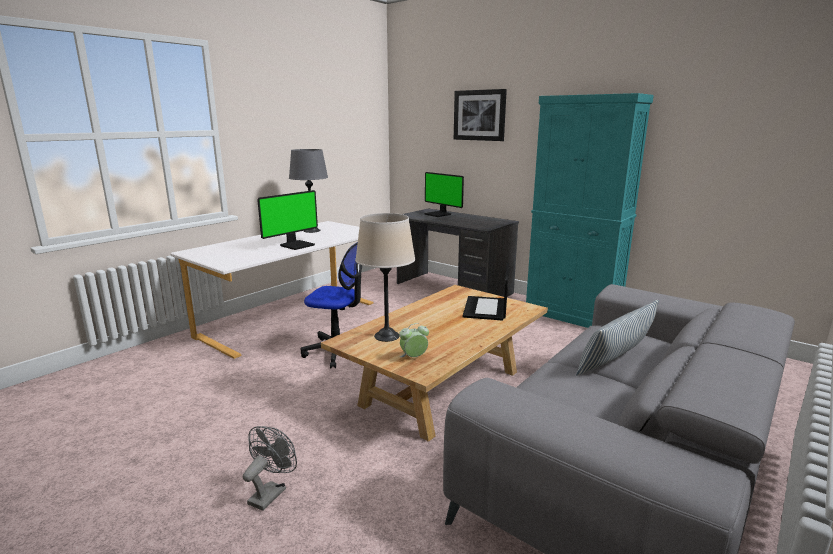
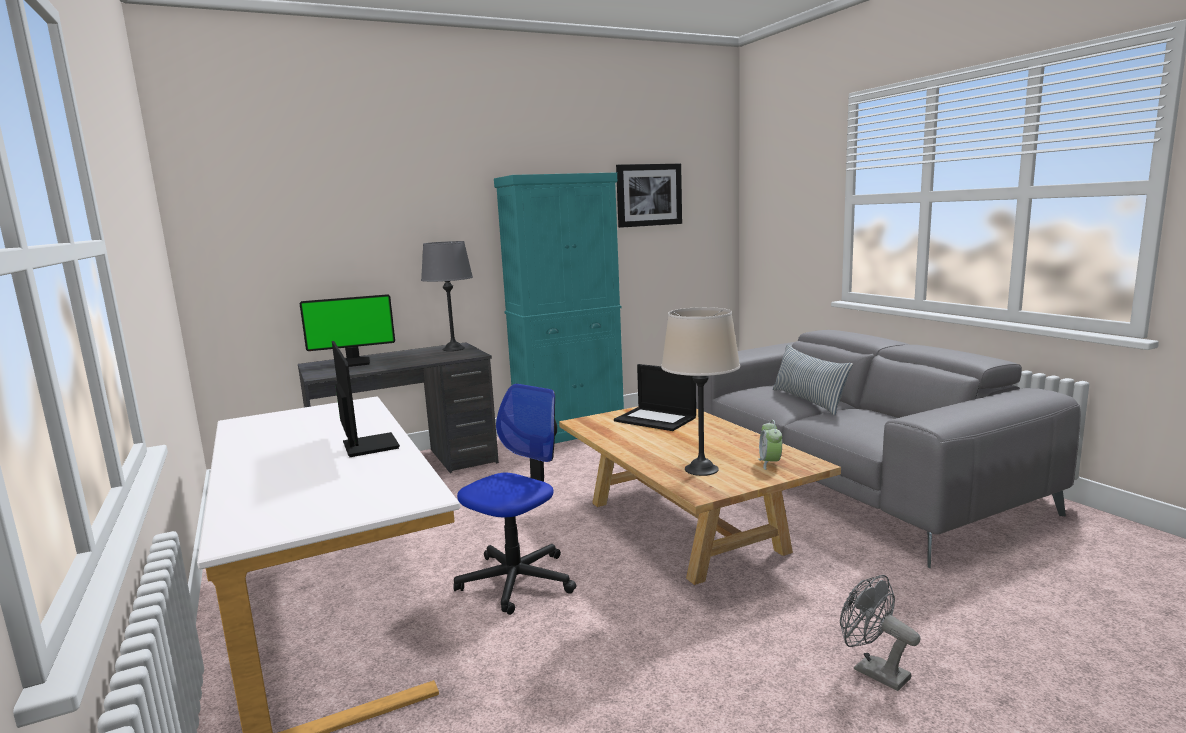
camera: 65 degrees left, 5 degrees down
grey table lamp [289,149,328,233] -> grey table lamp moved to [421,241,473,351]
picture [454,89,507,141] -> picture moved to [616,164,682,228]

